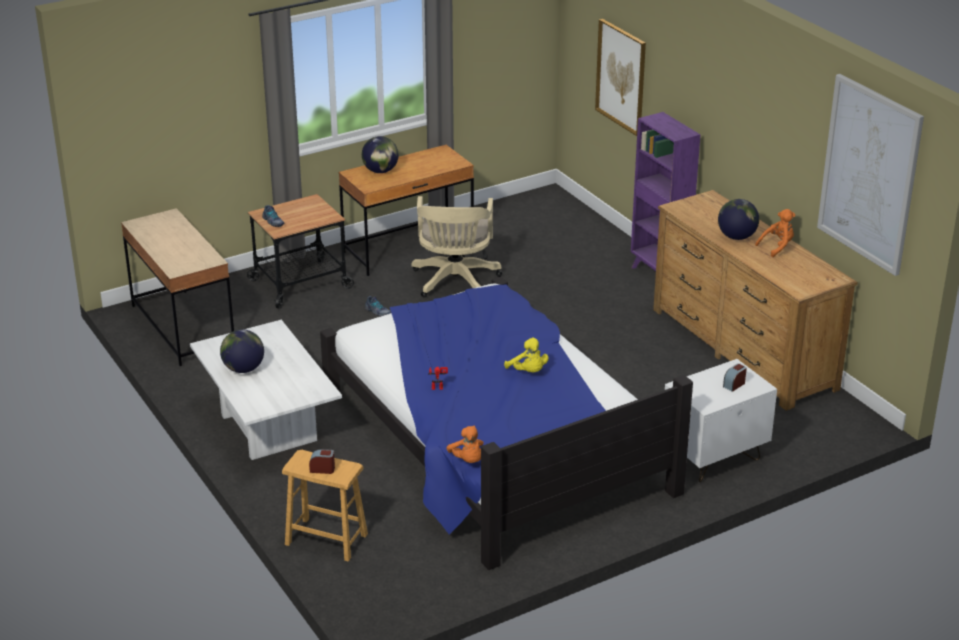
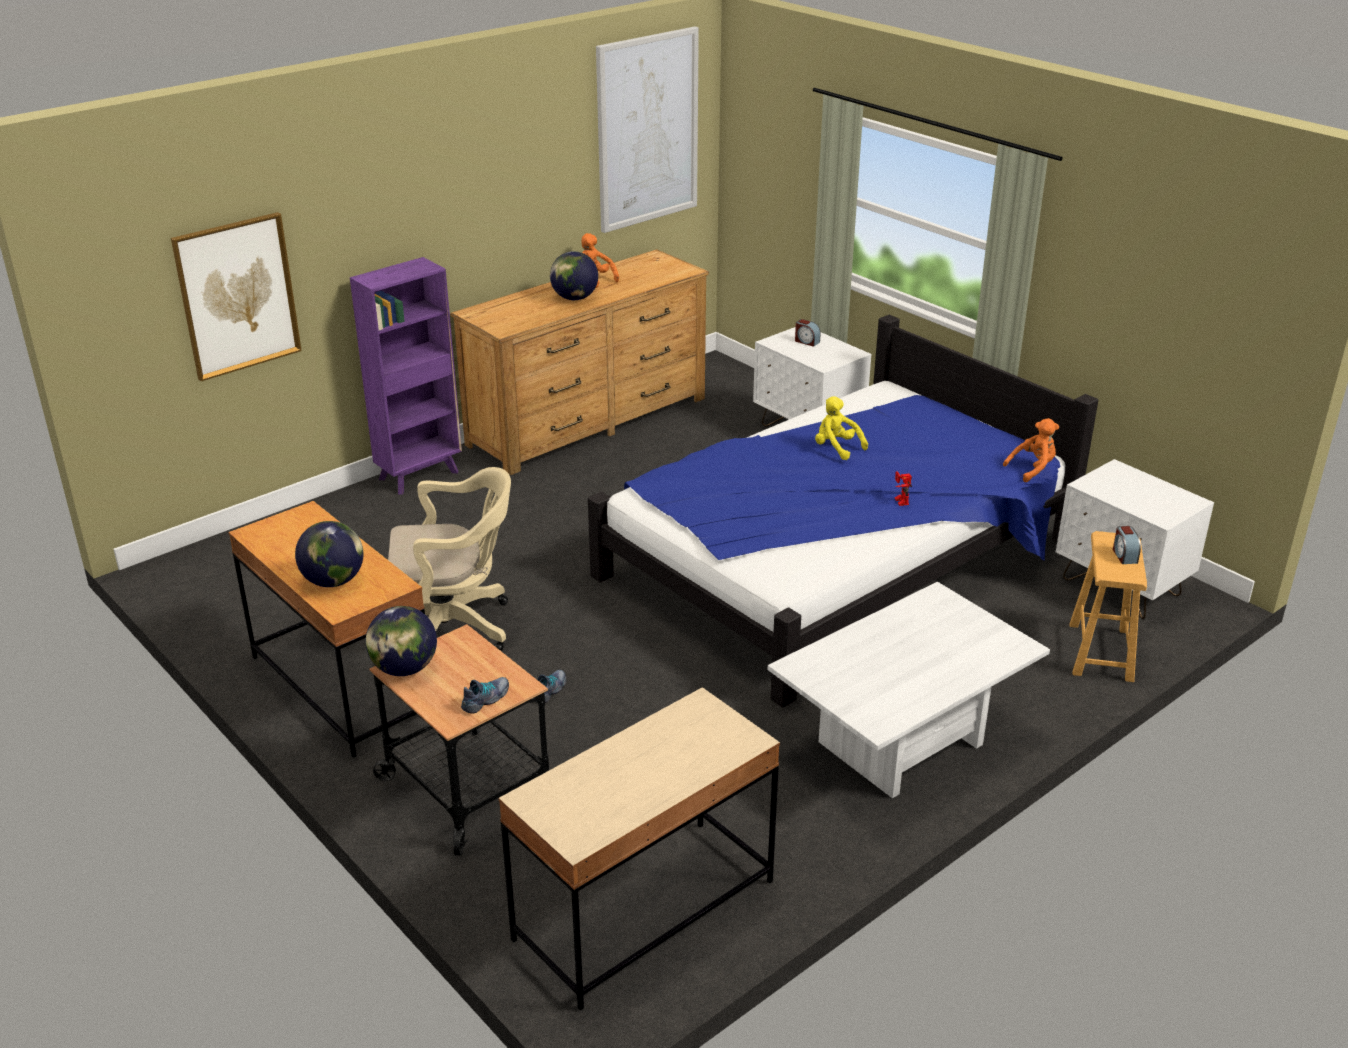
camera: 100 degrees left, 0 degrees up
globe [220,329,264,373] -> globe moved to [365,606,437,676]
yellow plush toy [504,337,549,372] -> yellow plush toy turned 90 degrees counterclockwise [815,396,868,460]
none -> white nightstand [1056,459,1214,619]

